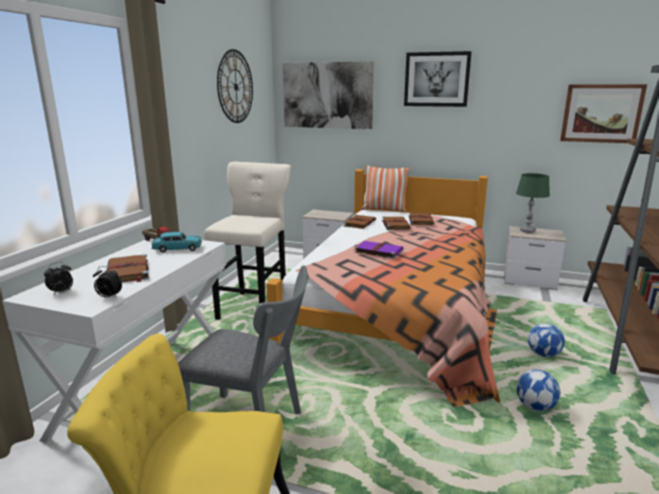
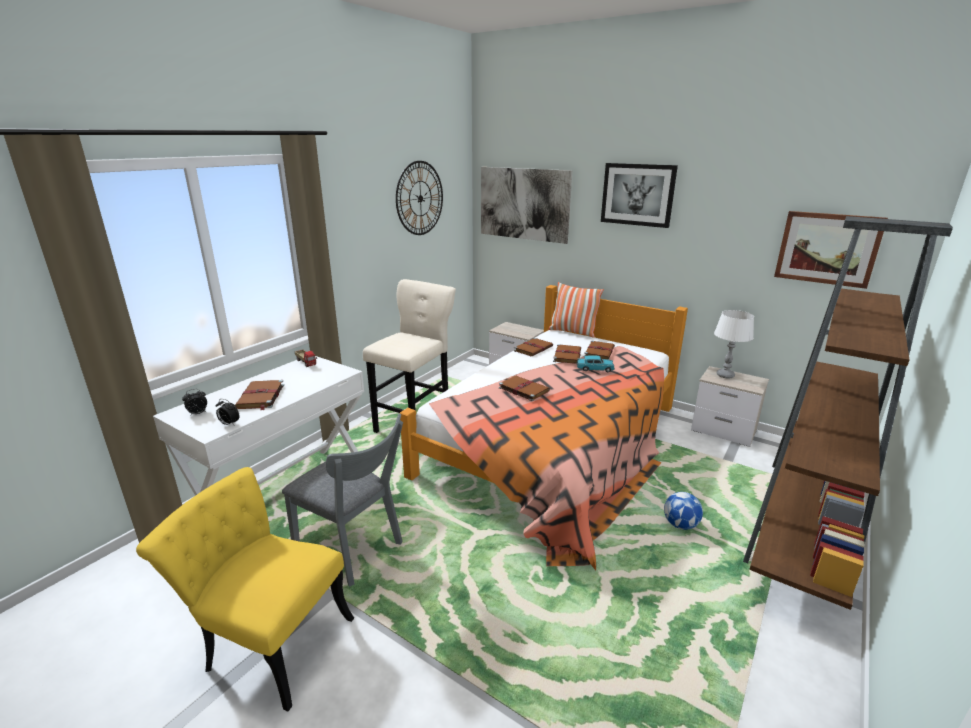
camera: 15 degrees right, 5 degrees up
turquoise toy car [151,232,202,253] -> turquoise toy car moved to [577,355,615,372]
purple book [354,241,403,259] -> brown book [499,376,550,401]
green table lamp [516,173,550,233] -> white table lamp [714,310,754,379]
football [516,370,560,411] -> none

